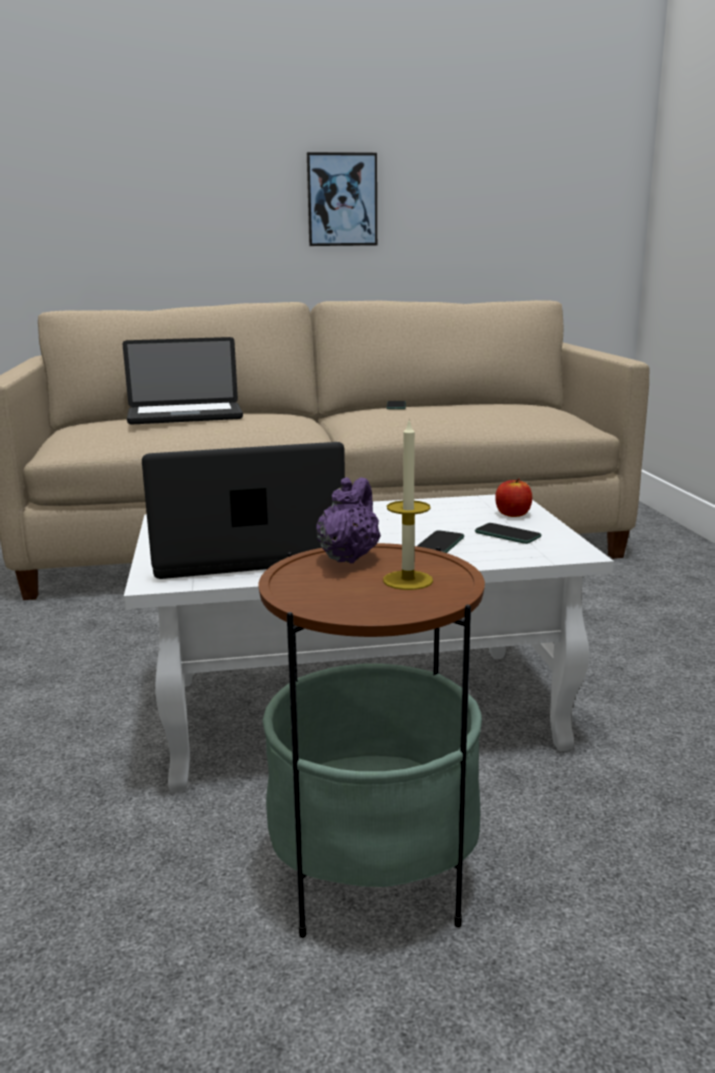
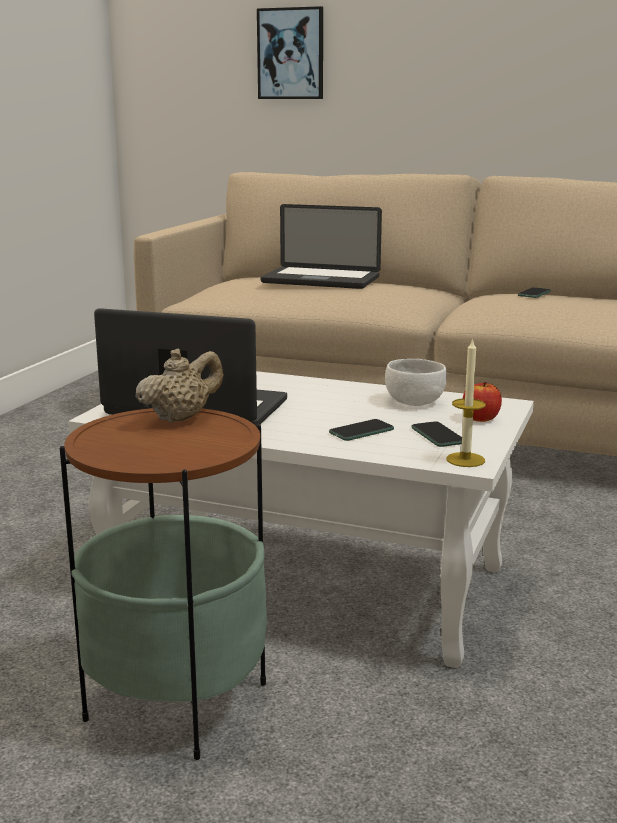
camera: 30 degrees right, 0 degrees up
picture [307,152,377,246] -> picture moved to [257,6,323,99]
purple teapot [316,477,381,563] -> beige teapot [136,349,223,423]
candle [383,418,433,590] -> candle moved to [447,338,486,467]
none -> white bowl [385,359,447,406]

